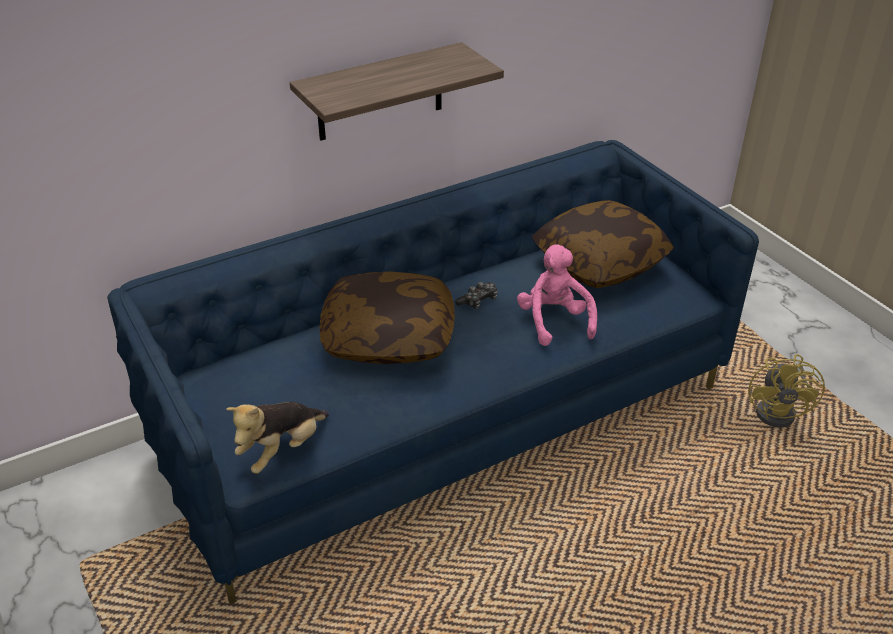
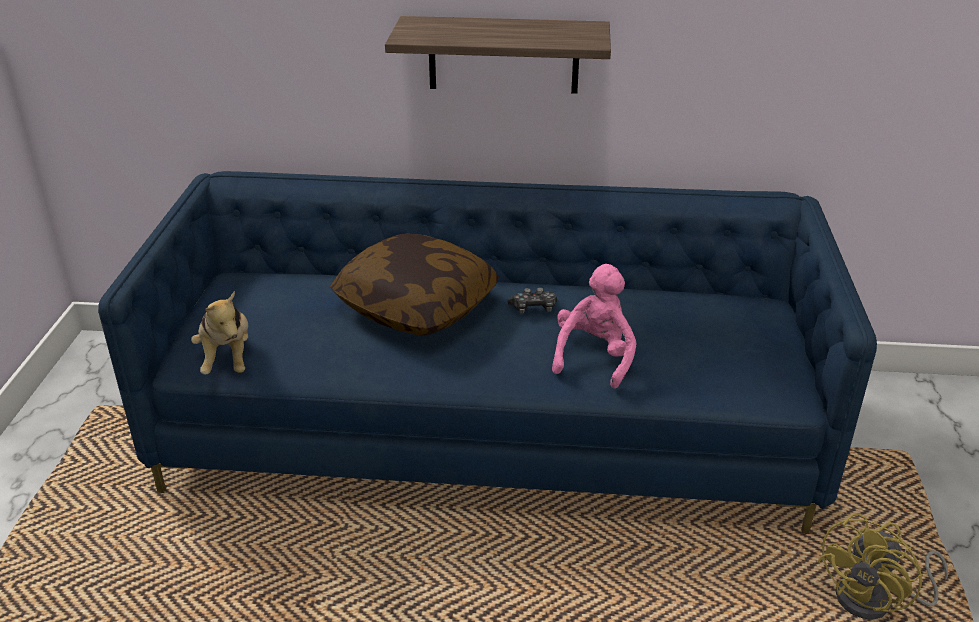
camera: 35 degrees right, 5 degrees down
plush toy [226,402,329,474] -> plush toy turned 90 degrees counterclockwise [191,291,248,375]
pillow [532,200,674,288] -> none

